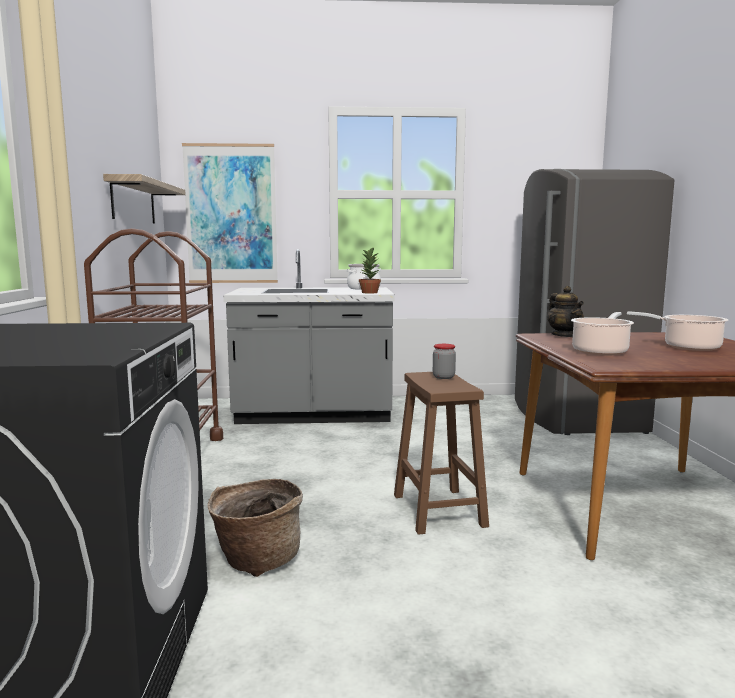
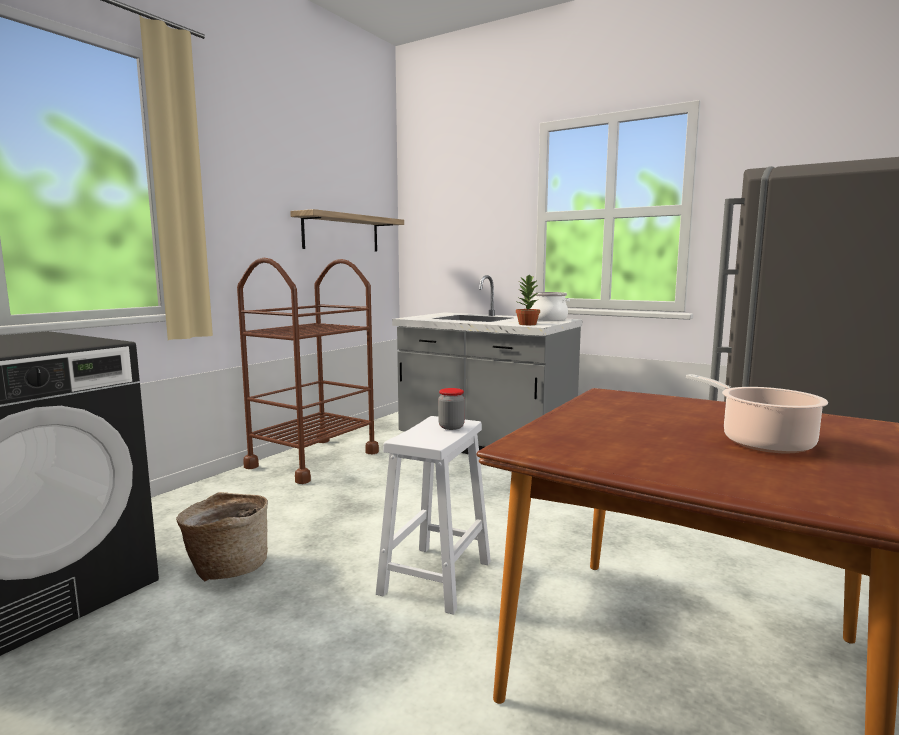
camera: 35 degrees right, 0 degrees up
picture [182,143,278,283] -> none
brown stool [394,372,489,535] -> white stool [376,416,491,615]
teapot [547,286,584,337] -> none
cooking pot [571,312,634,356] -> none

